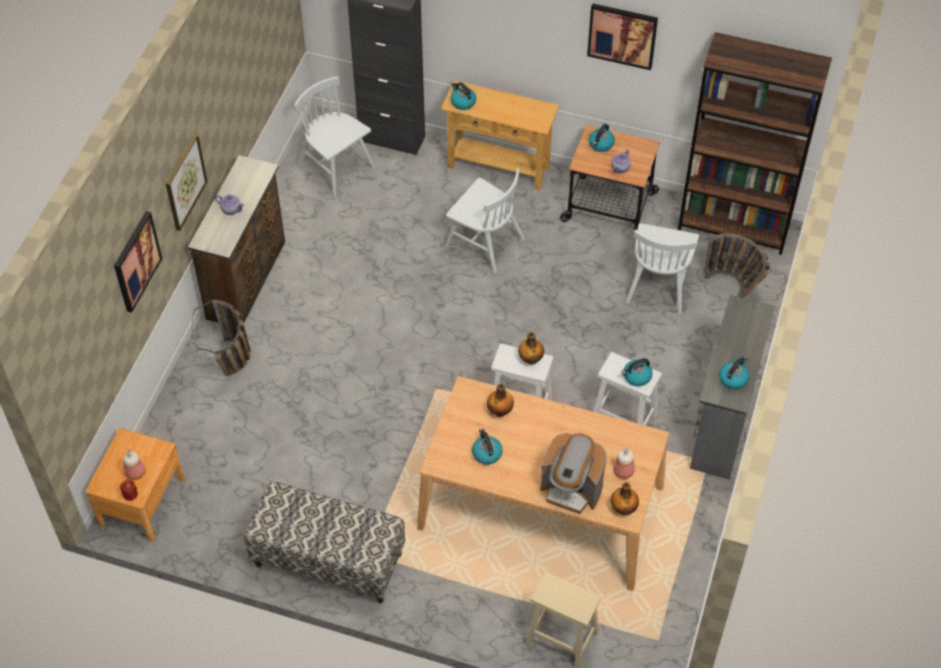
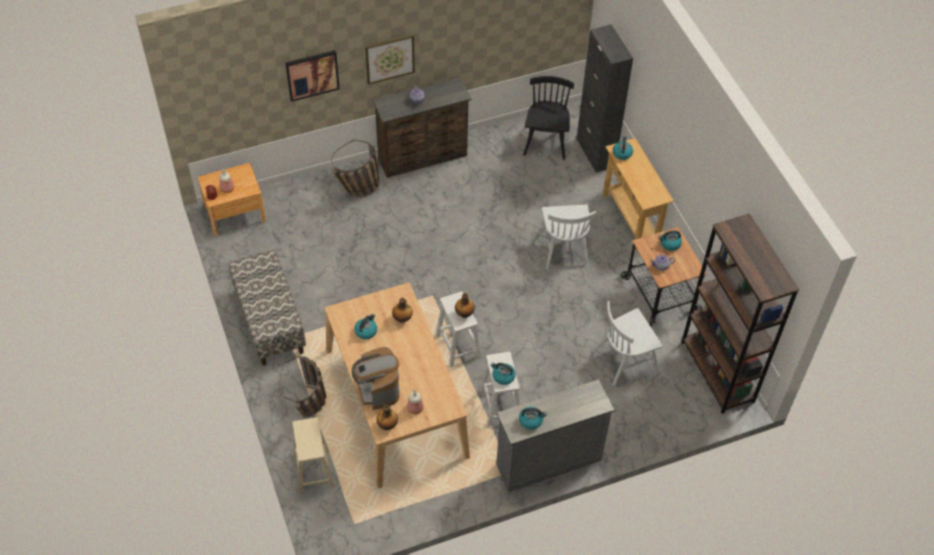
camera: 50 degrees right, 0 degrees up
white chair [294,76,375,196] -> black chair [523,76,574,160]
picture [587,3,658,70] -> none
basket [704,233,770,298] -> basket moved to [279,356,326,417]

